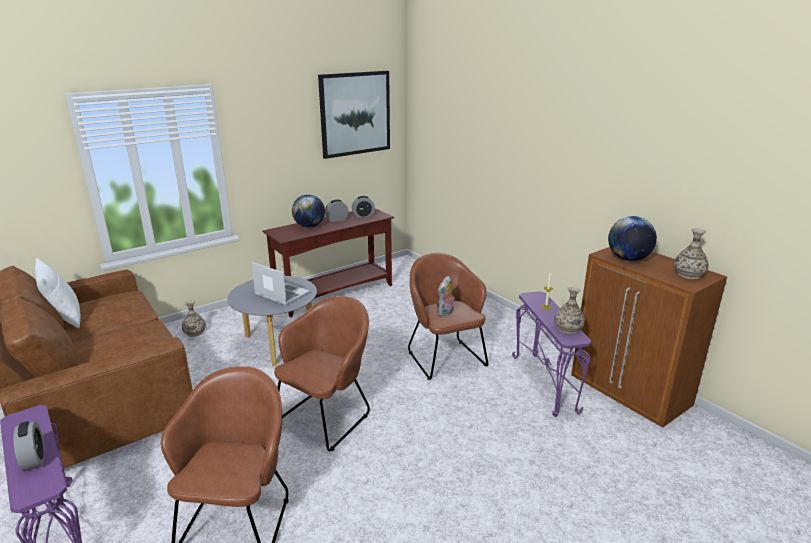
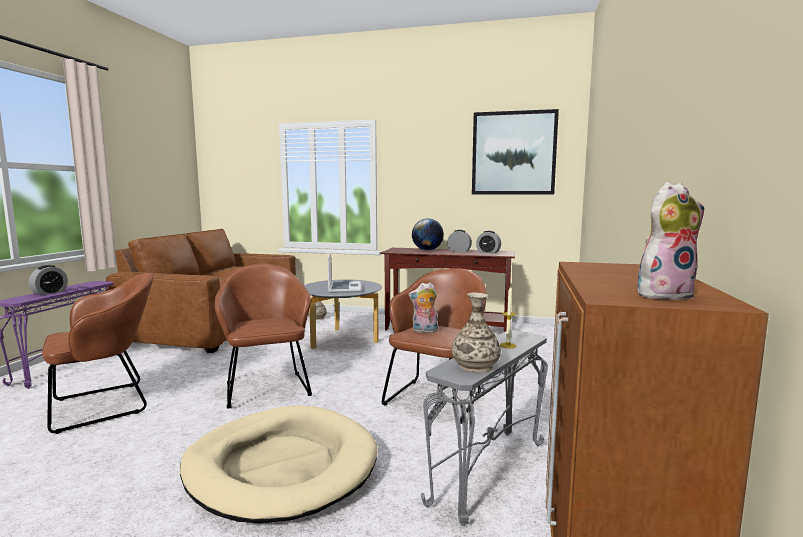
camera: 50 degrees right, 15 degrees down
white pillow [35,258,81,328] -> none
brown armchair [274,296,370,451] -> brown armchair turned 105 degrees counterclockwise [215,264,312,409]
purple side table [512,291,592,417] -> grey side table [421,330,548,526]
globe [608,216,657,261] -> none
vase [674,228,709,279] -> plush toy [637,182,705,301]
none -> beige dog bed [180,405,378,523]

